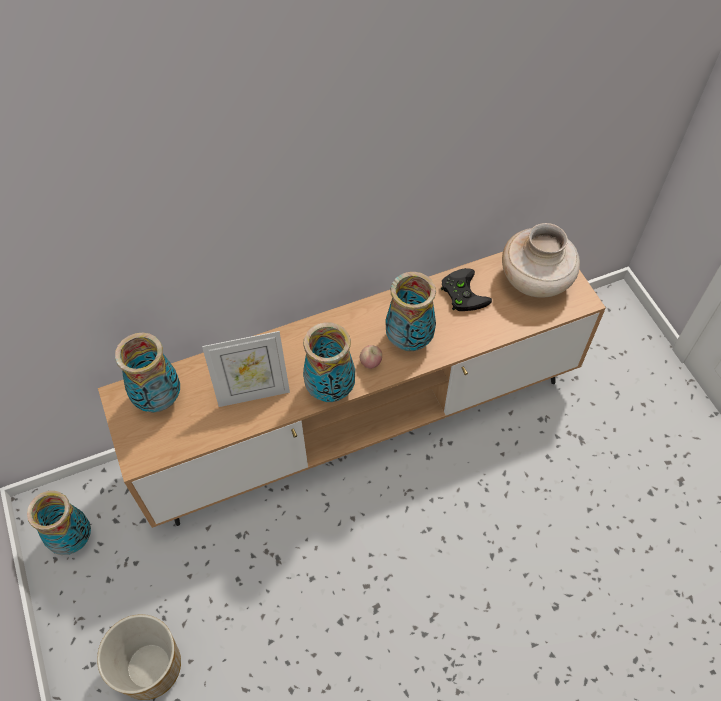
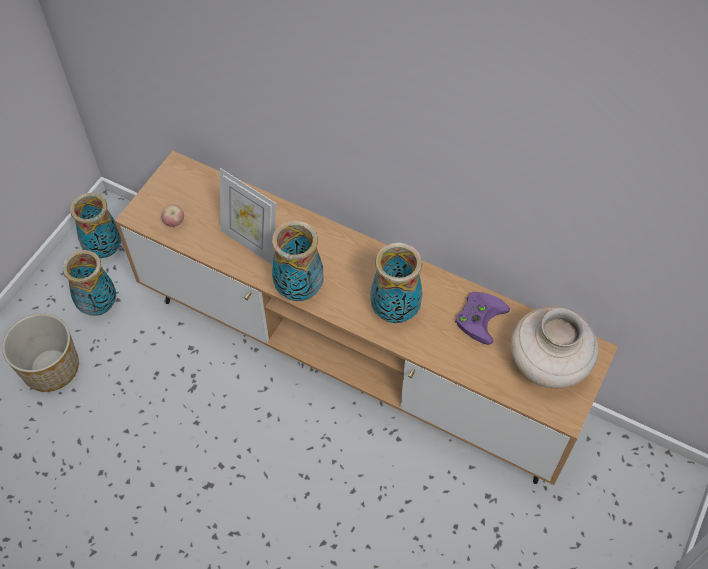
camera: 50 degrees right, 0 degrees up
vase [115,333,180,413] -> vase moved to [63,250,116,316]
apple [360,345,382,369] -> apple moved to [161,205,184,227]
black game controller [441,268,492,311] -> purple game controller [455,292,510,345]

